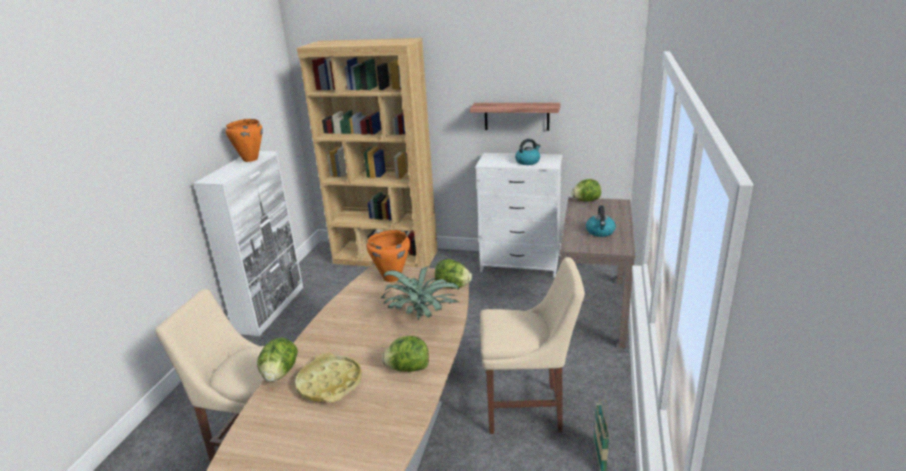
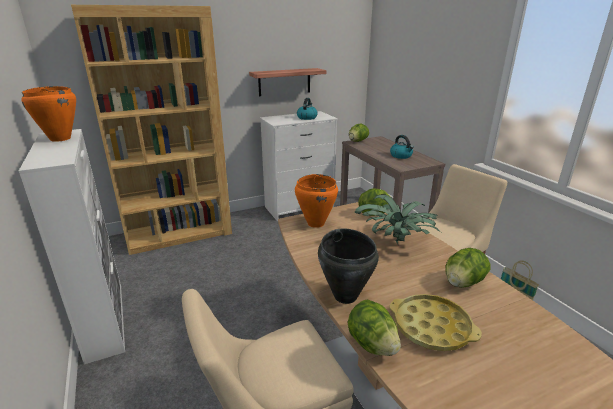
camera: 40 degrees left, 0 degrees up
none -> black cooking pot [318,229,379,304]

